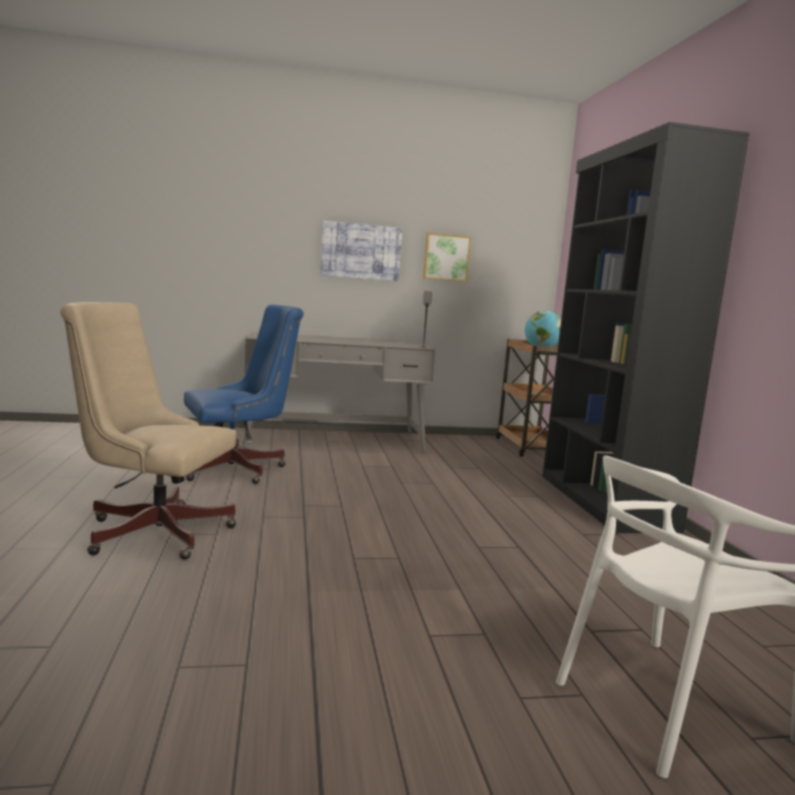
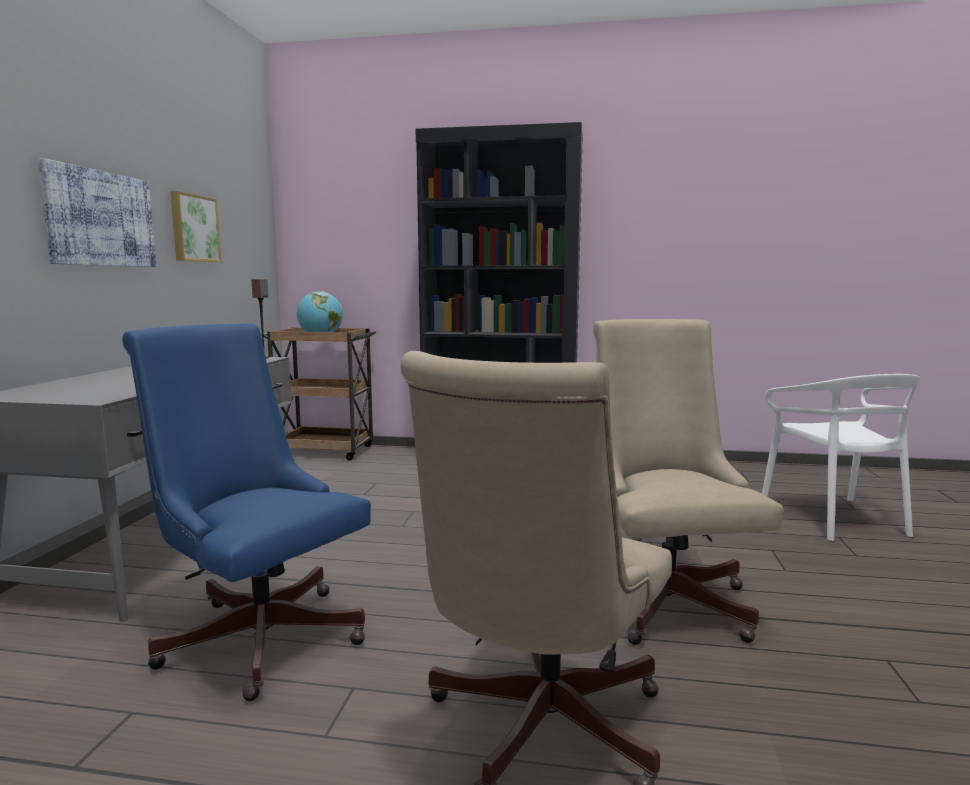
camera: 70 degrees left, 0 degrees up
blue office chair [184,305,304,484] -> blue office chair turned 45 degrees counterclockwise [122,323,371,701]
none -> beige office chair [593,319,783,645]

